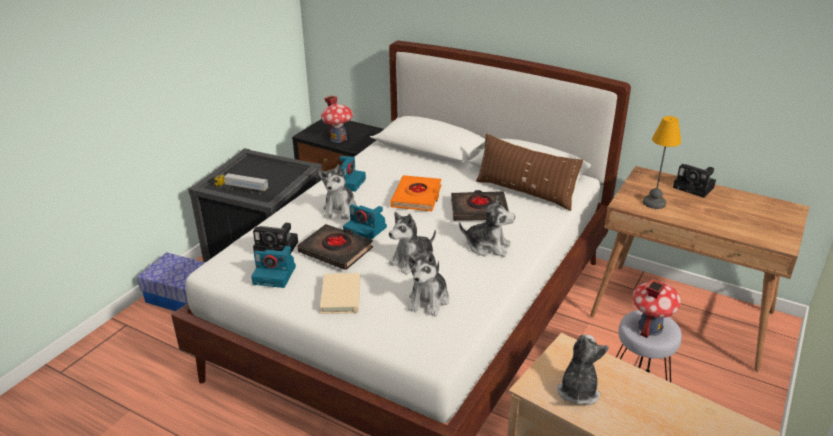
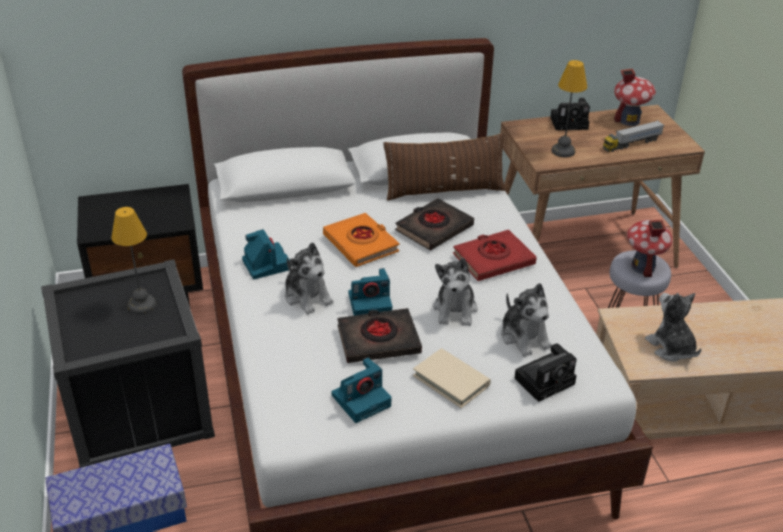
camera: 45 degrees left, 5 degrees up
toy truck [214,173,269,195] -> toy truck moved to [603,120,664,152]
camera [253,223,298,254] -> camera moved to [514,343,577,402]
toy house [321,95,353,143] -> toy house moved to [614,68,656,126]
plush toy [459,196,515,257] -> red book [453,230,537,281]
none -> table lamp [111,207,156,314]

